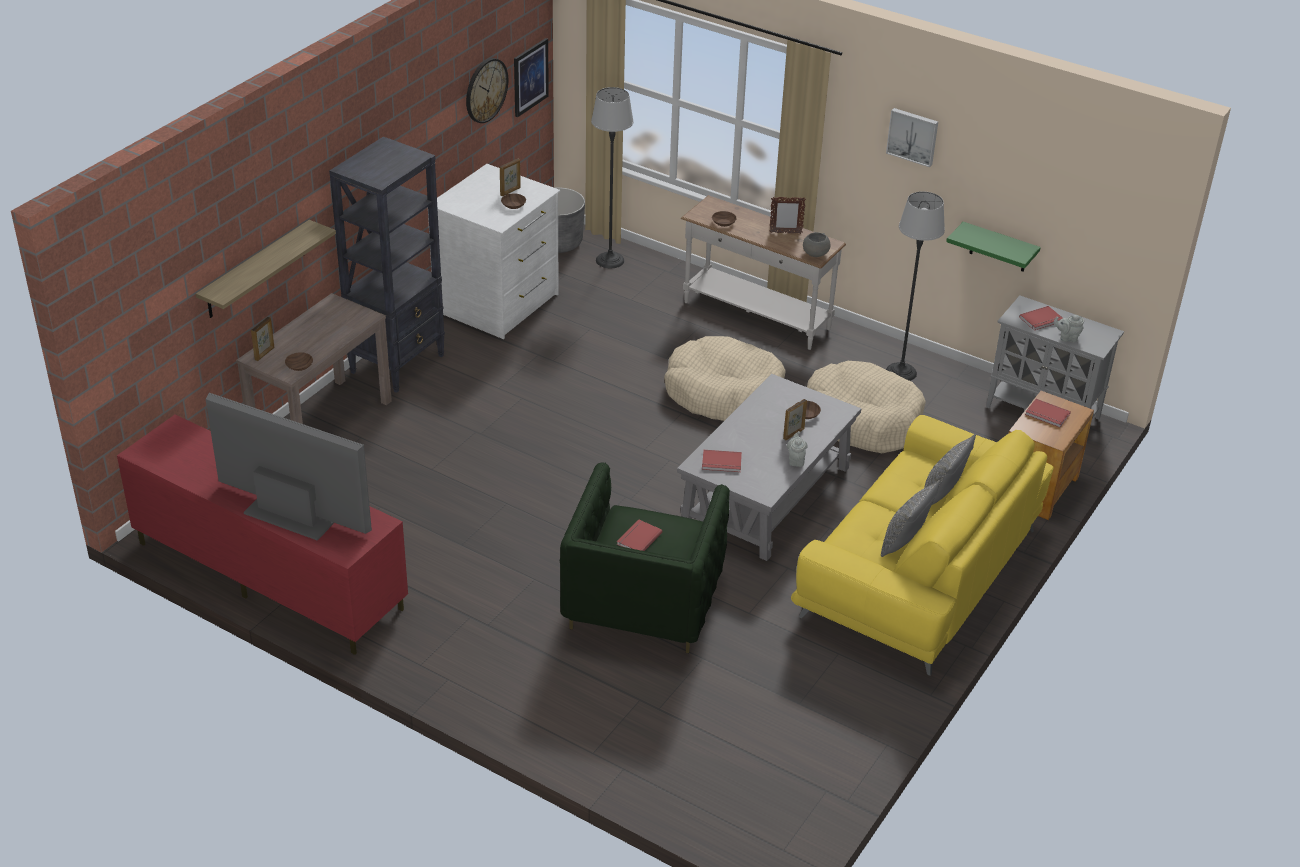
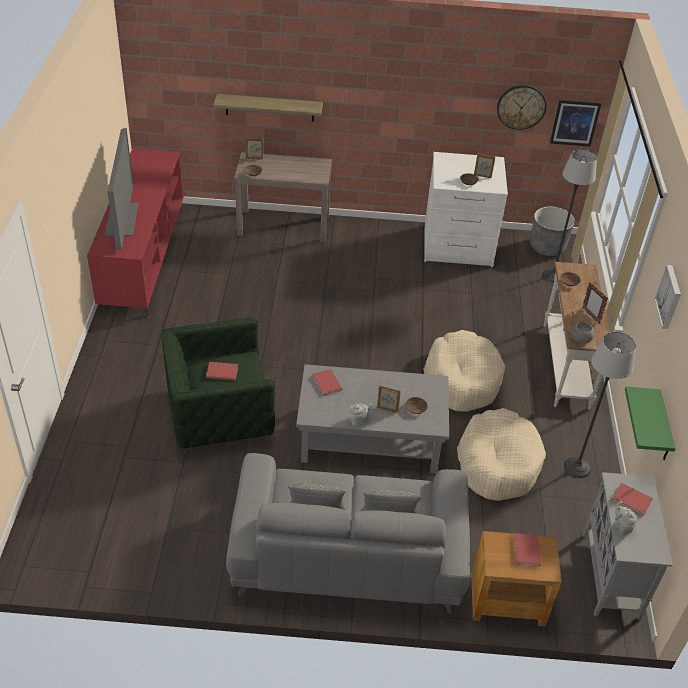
camera: 60 degrees right, 5 degrees up
black bookcase [329,137,445,393] -> none
yellow sofa [791,415,1054,676] -> grey sofa [226,453,470,614]

